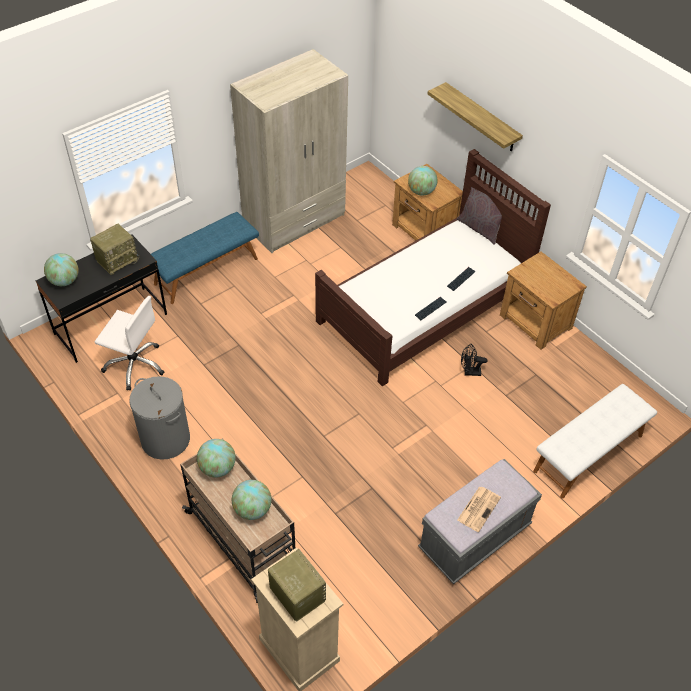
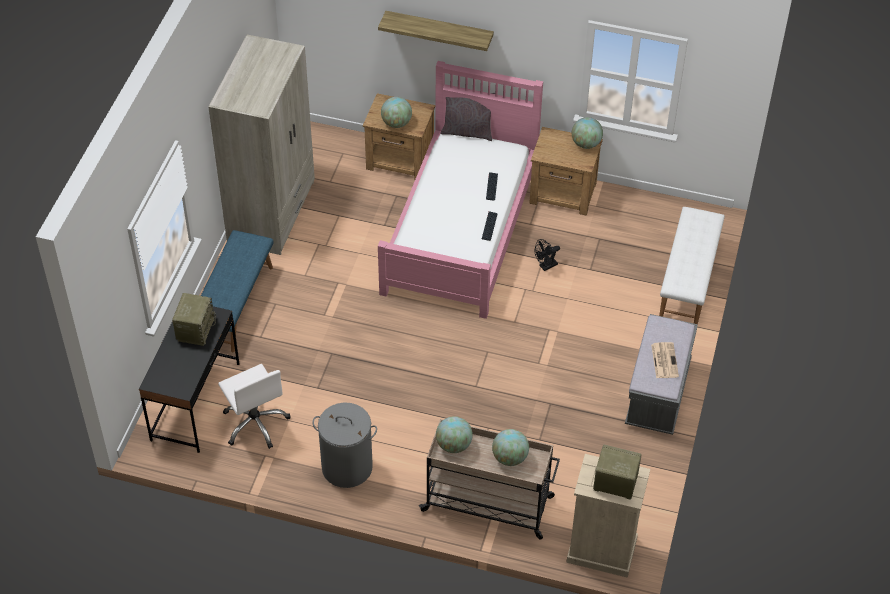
camera: 35 degrees left, 0 degrees up
globe [44,253,79,286] -> globe moved to [572,117,603,149]
white office chair [95,296,164,390] -> white office chair turned 75 degrees clockwise [218,364,290,449]
brown bed [315,149,551,387] -> pink bed [378,61,543,319]

